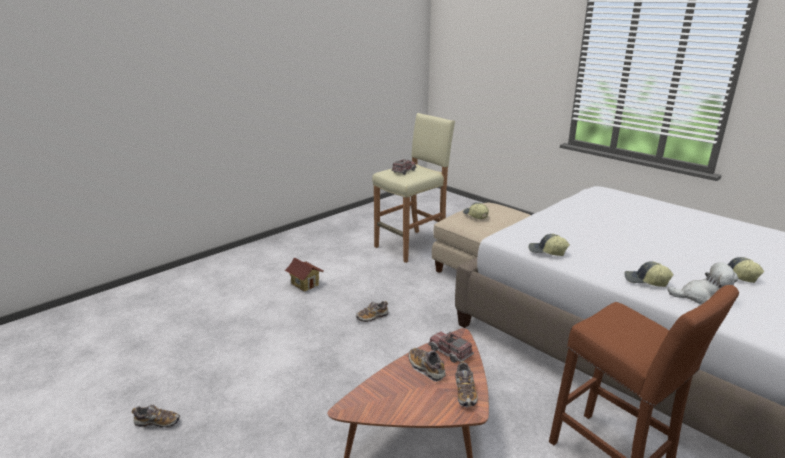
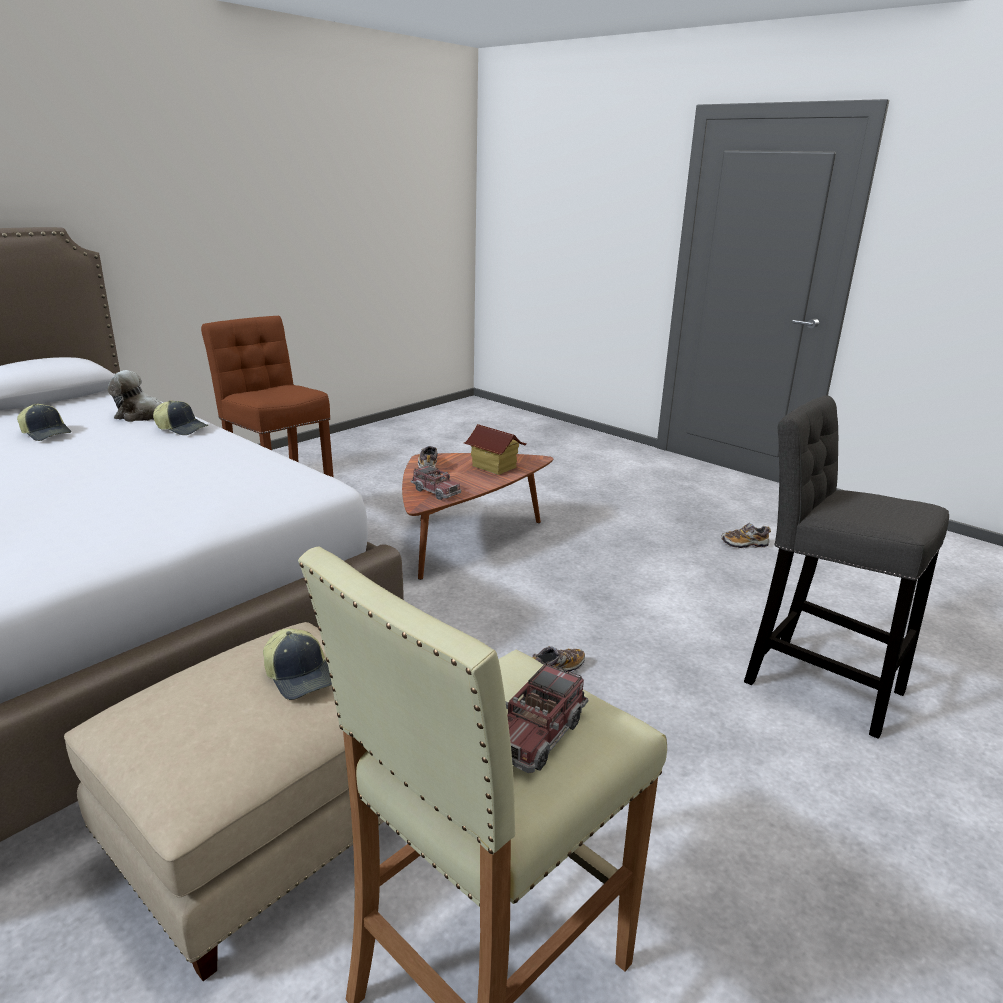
camera: 175 degrees right, 0 degrees up
toy house [285,258,323,292] -> toy house moved to [464,424,526,475]
shoe [408,348,445,382] -> none
cap [529,234,570,256] -> none
none -> grey stool [744,395,949,739]

